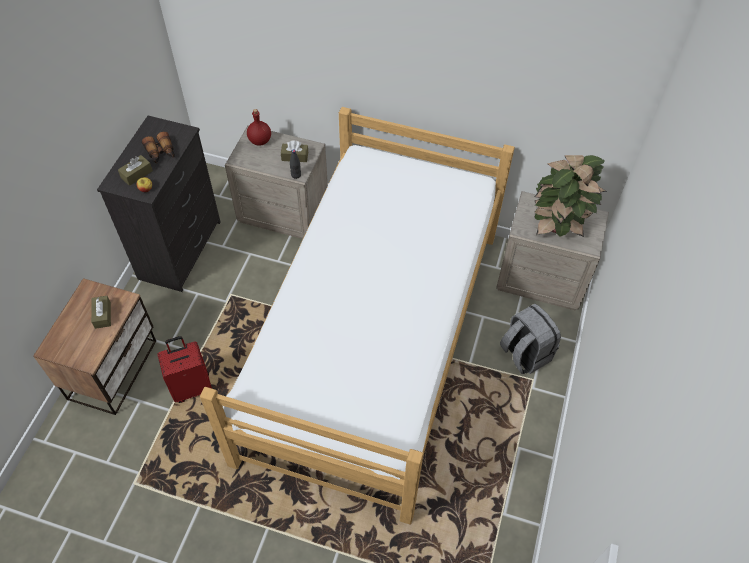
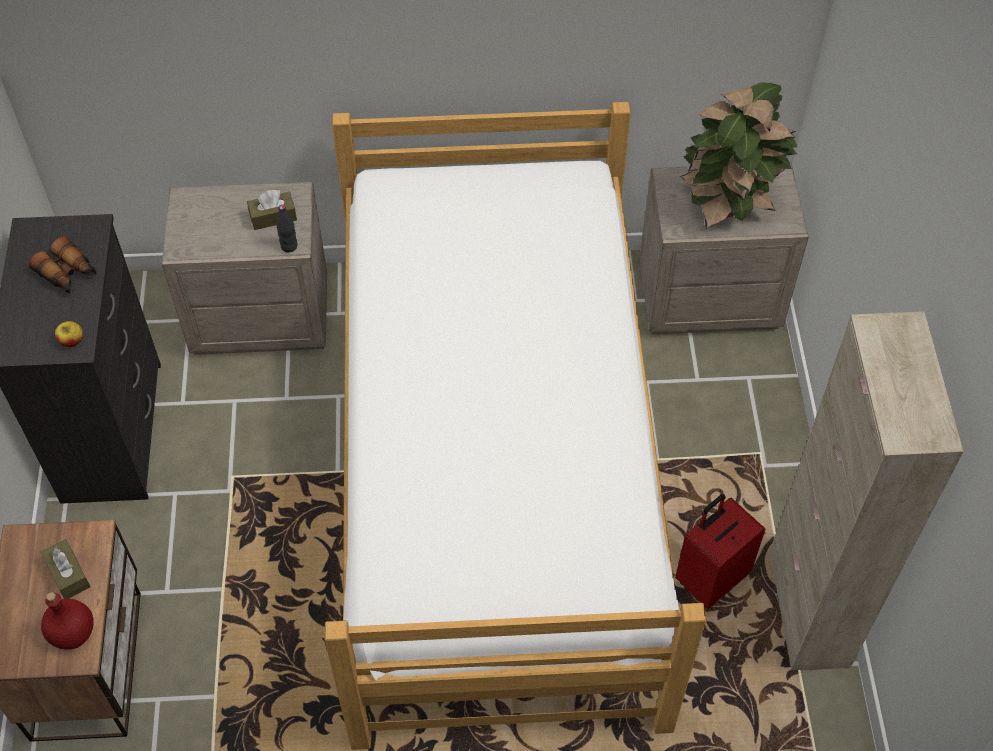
camera: 20 degrees left, 0 degrees up
brown tissue box [118,155,153,186] -> none
red suitcase [157,336,213,403] -> red suitcase moved to [675,494,766,609]
red bottle [247,109,271,146] -> red bottle moved to [41,592,94,650]
grey backpack [500,304,561,374] -> none
none -> beige cabinet [770,311,963,670]

